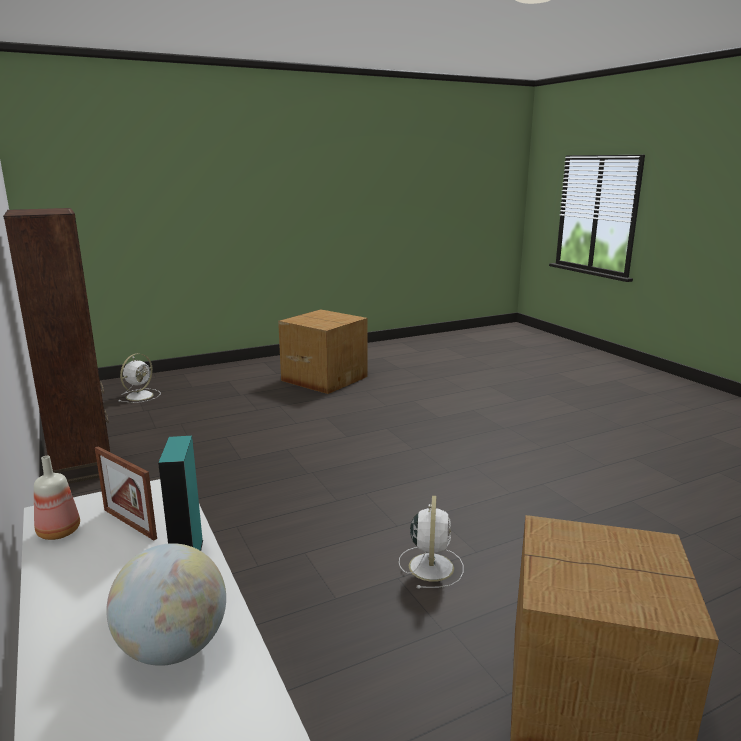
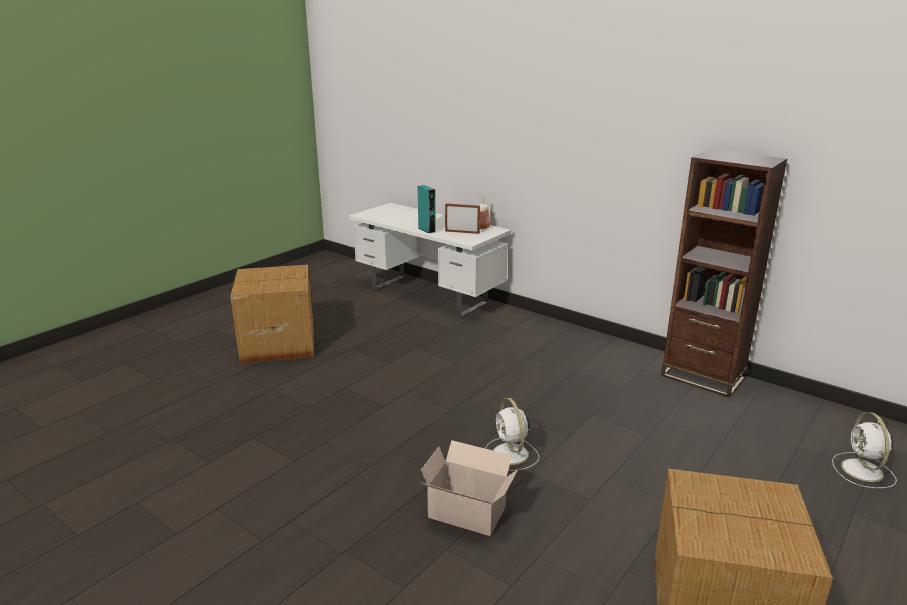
camera: 155 degrees right, 5 degrees up
globe [106,543,226,666] -> none
white fan [399,496,463,589] -> white fan moved to [485,398,539,471]
none -> cardboard box [421,440,518,536]

